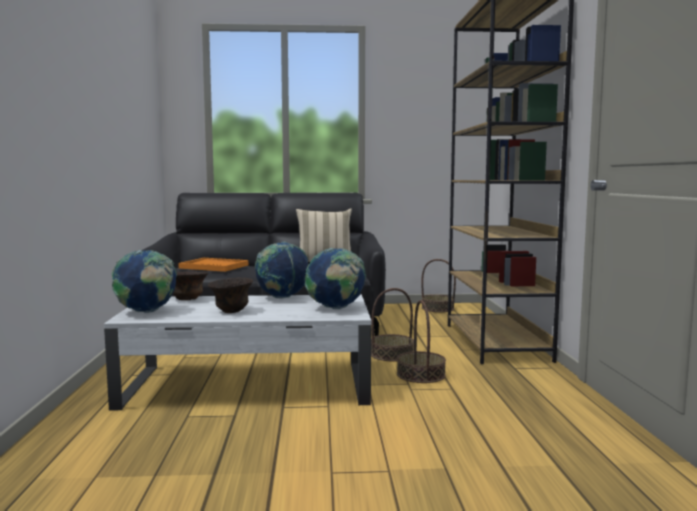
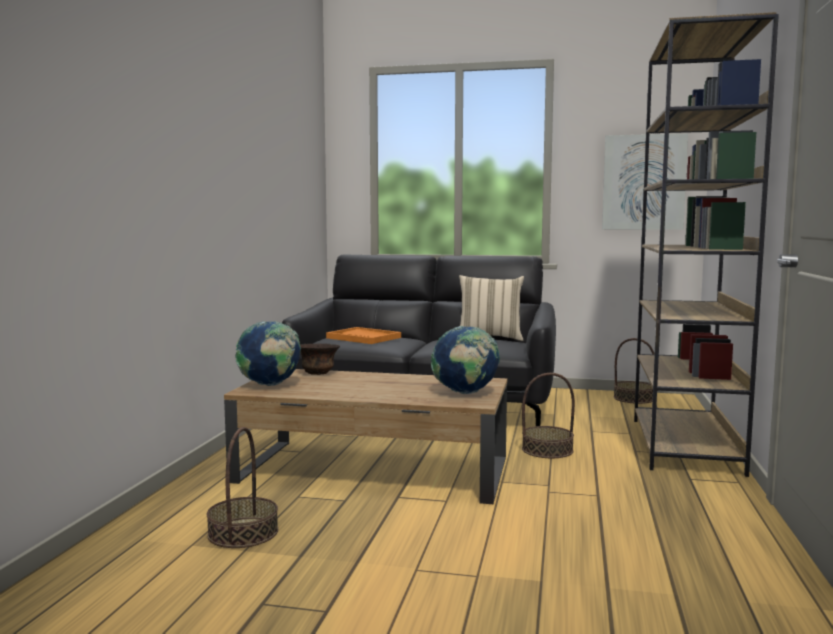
camera: 15 degrees right, 0 degrees up
white coffee table [104,294,371,411] -> brown coffee table [224,369,507,504]
brown bowl [208,278,253,313] -> none
globe [255,242,308,299] -> none
basket [397,300,446,383] -> basket moved to [207,427,278,548]
none -> picture [602,134,688,230]

